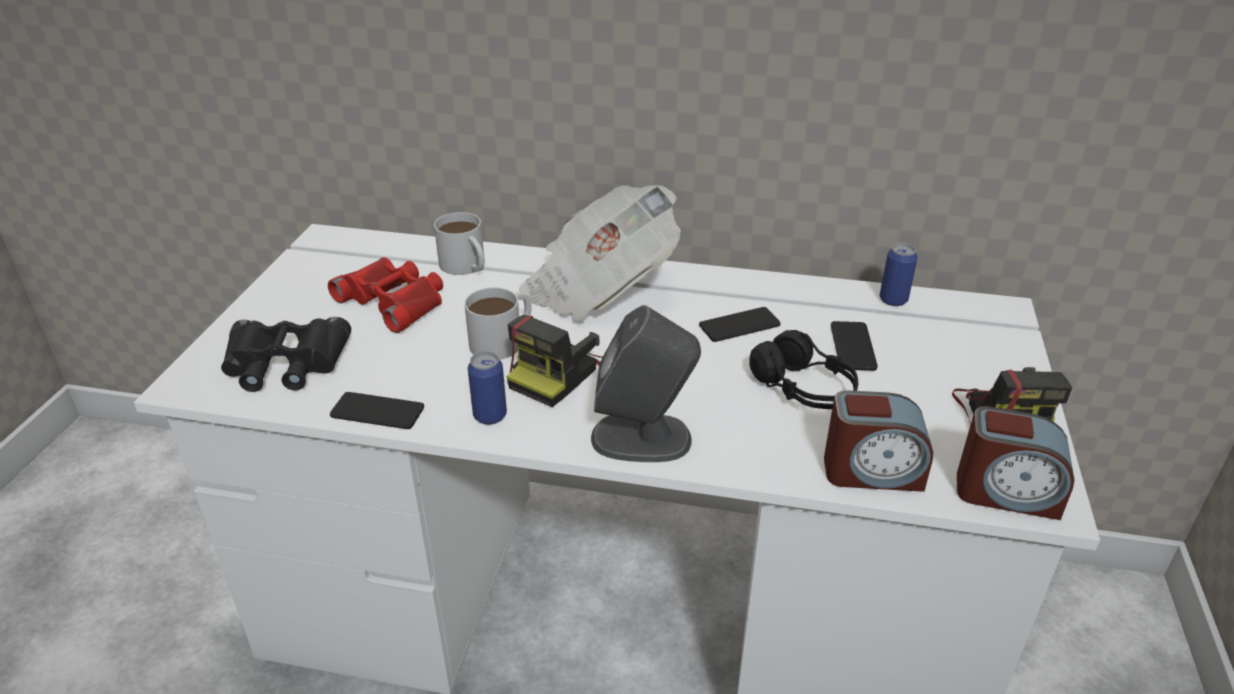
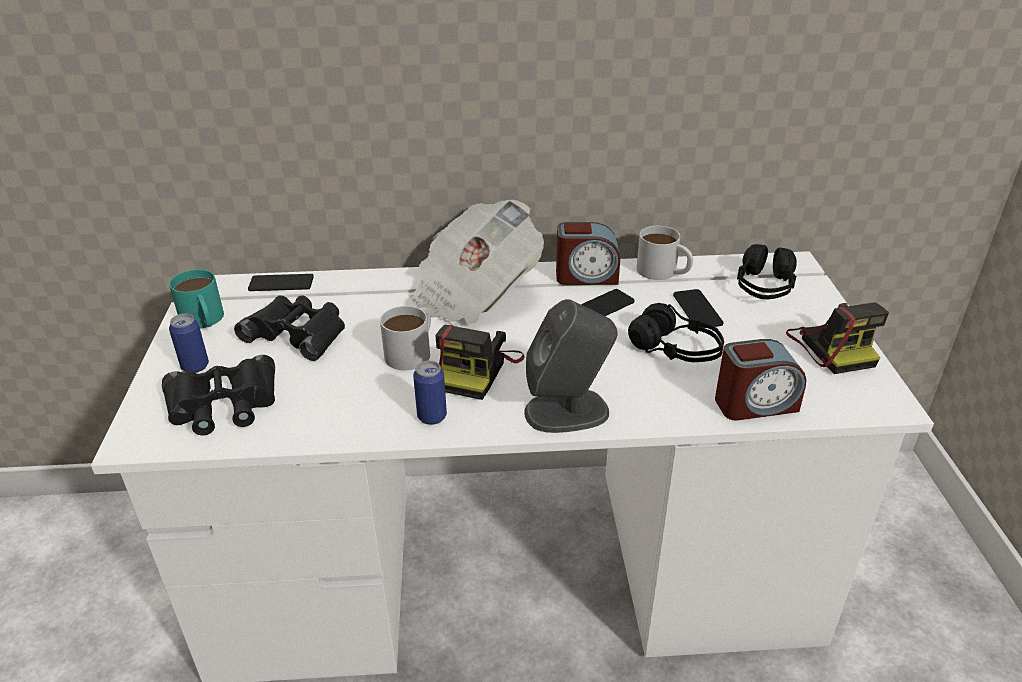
camera: 15 degrees left, 0 degrees up
red binoculars [328,257,443,333] -> black binoculars [234,295,345,361]
phone [330,392,424,429] -> phone moved to [248,274,314,291]
white mug [434,212,485,275] -> white mug moved to [636,226,693,280]
can [880,243,918,306] -> can moved to [169,313,209,373]
alarm clock [957,406,1074,520] -> alarm clock moved to [556,222,620,285]
none -> turquoise mug [169,269,224,329]
none -> black headphones [737,244,797,299]

